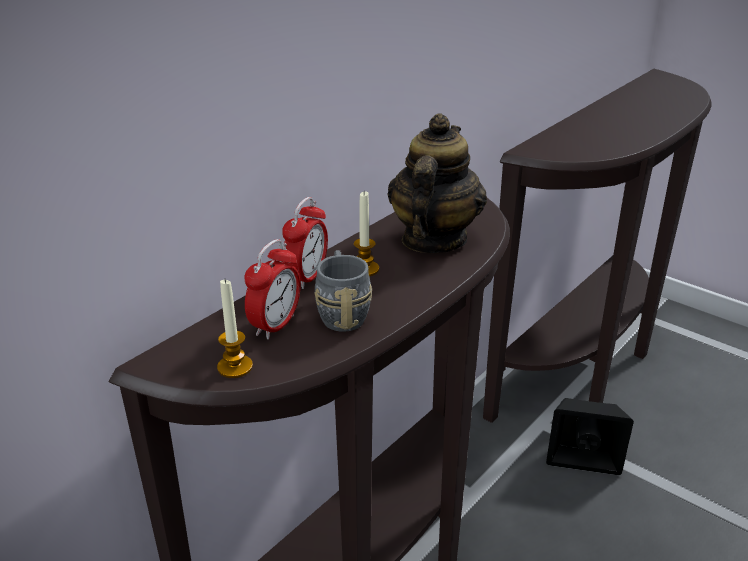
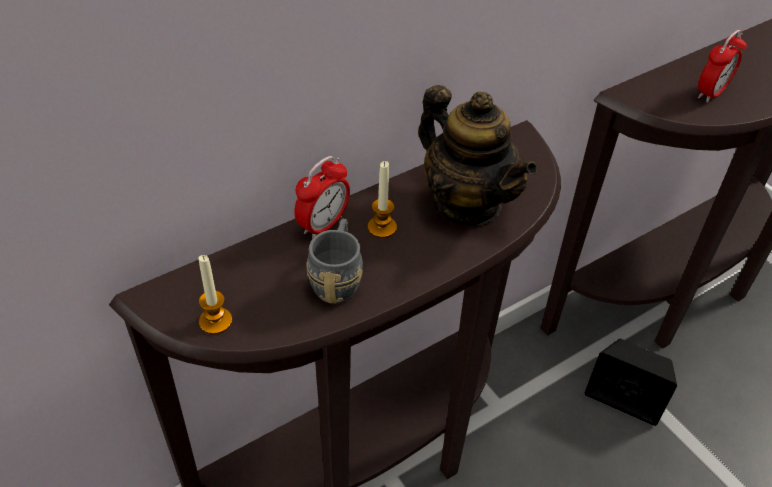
camera: 15 degrees right, 15 degrees up
alarm clock [245,239,301,340] -> alarm clock moved to [698,30,747,103]
teapot [387,113,487,253] -> teapot turned 105 degrees clockwise [418,85,537,225]

